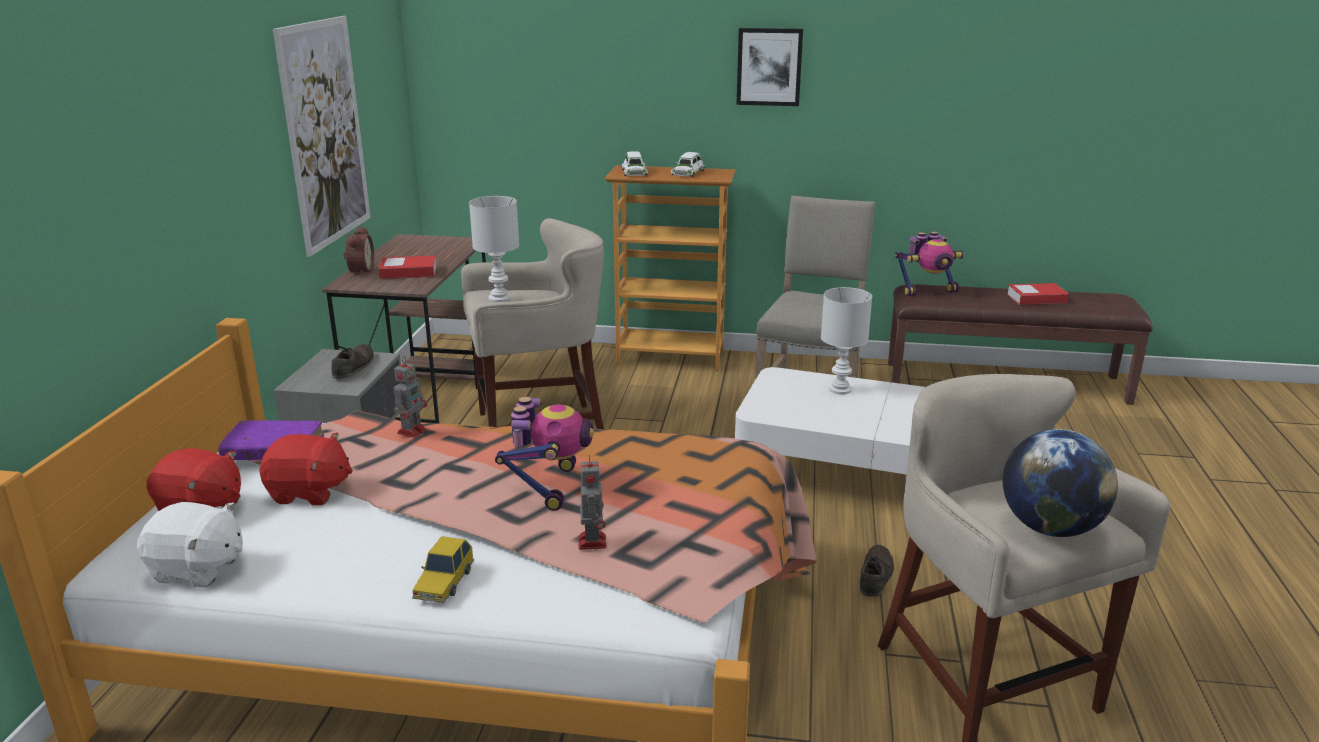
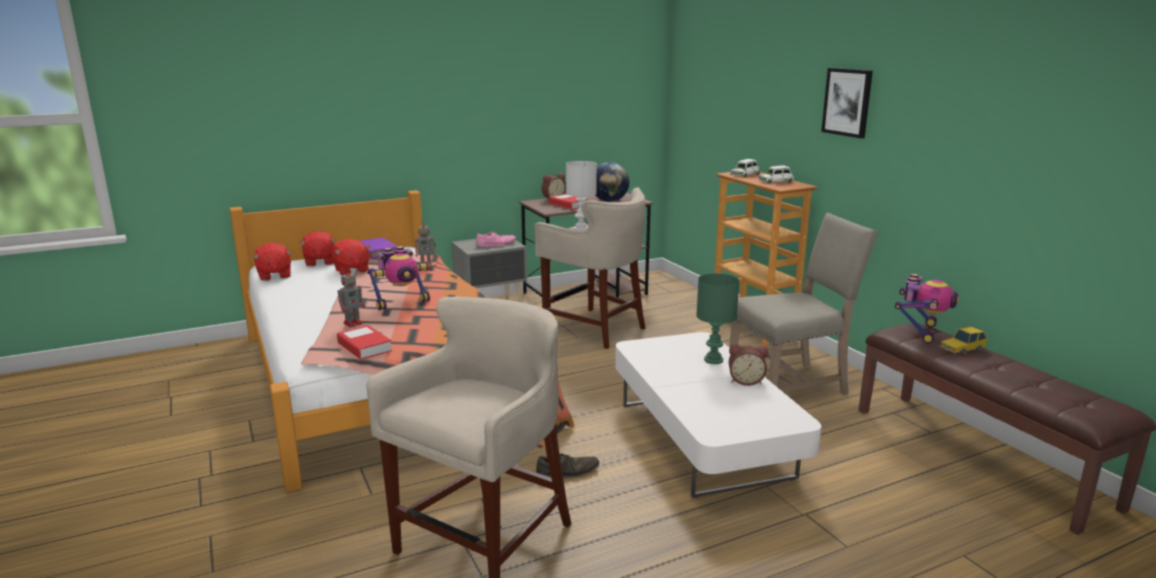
camera: 55 degrees right, 5 degrees down
white plush toy [137,502,243,588] -> red plush toy [252,243,292,281]
picture [273,16,371,257] -> none
brown shoe [332,344,374,379] -> pink shoe [476,232,516,247]
toy car [412,536,474,603] -> toy car moved to [939,327,987,355]
white table lamp [821,287,872,395] -> green table lamp [696,273,739,364]
toy robot [895,231,964,296] -> toy robot turned 105 degrees counterclockwise [895,274,959,343]
globe [1003,429,1118,537] -> globe moved to [595,162,629,202]
book [1007,283,1069,305] -> book moved to [337,325,392,360]
none -> alarm clock [729,344,768,386]

